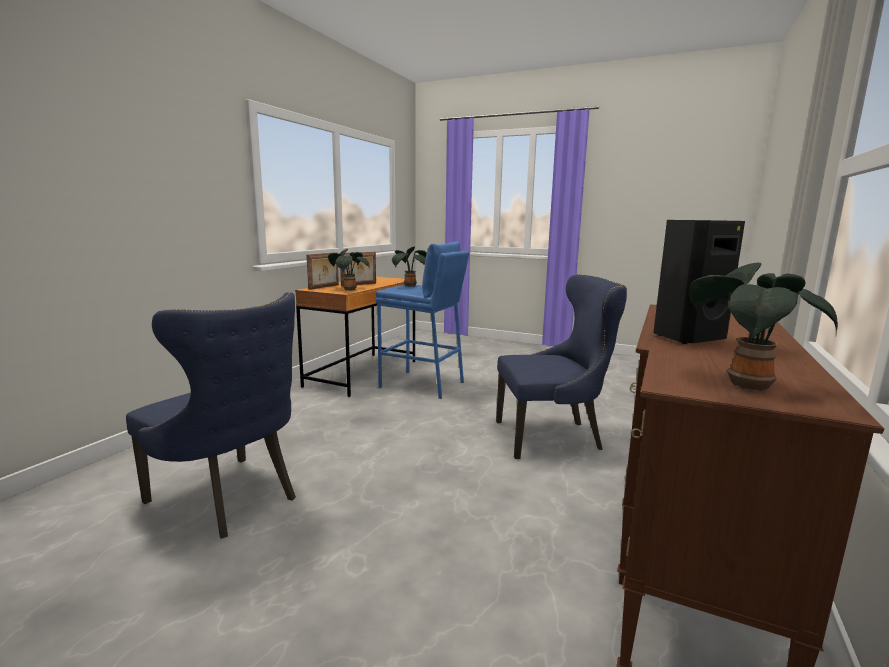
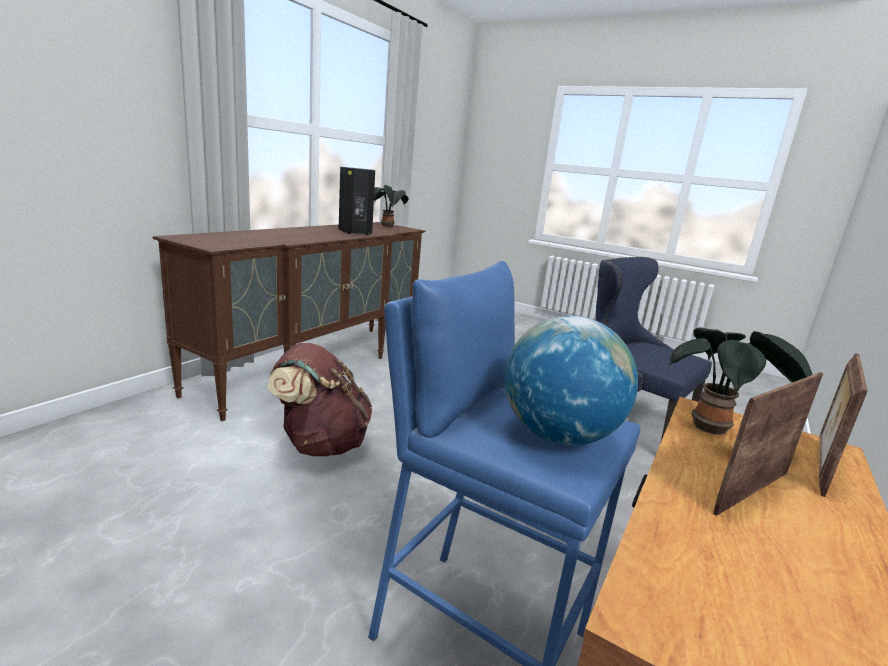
camera: 175 degrees left, 5 degrees up
potted plant [392,247,427,287] -> globe [505,316,638,445]
blue chair [496,275,627,459] -> brown backpack [268,343,372,456]

